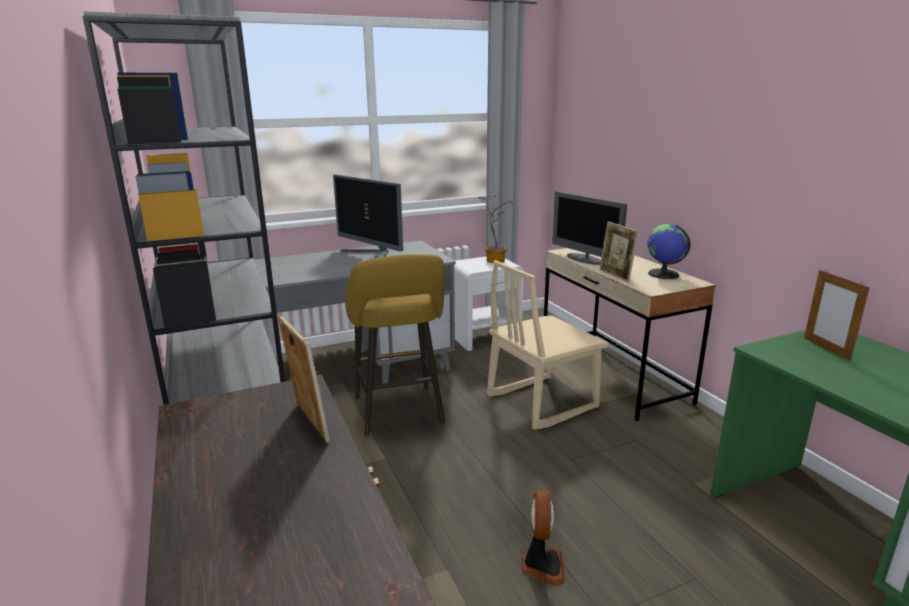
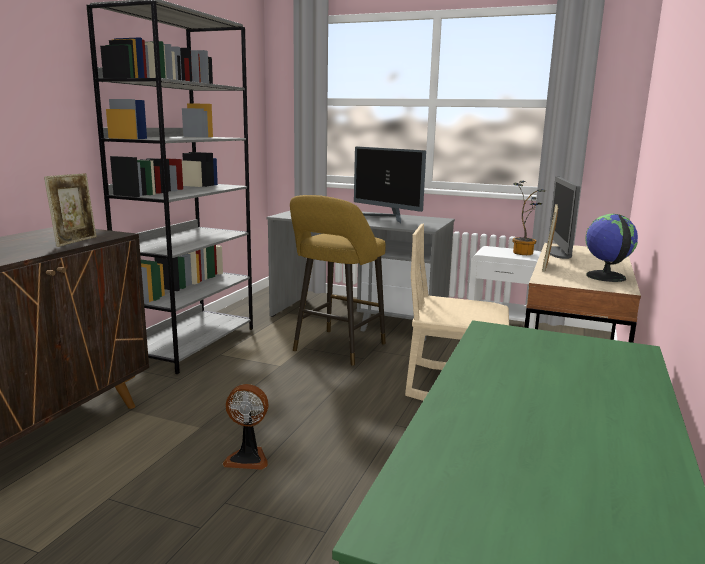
camera: 45 degrees right, 5 degrees down
monitor [333,174,403,258] -> monitor turned 45 degrees counterclockwise [354,146,426,223]
fan [522,490,565,586] -> fan turned 45 degrees clockwise [223,384,268,470]
picture frame [804,270,870,361] -> none

